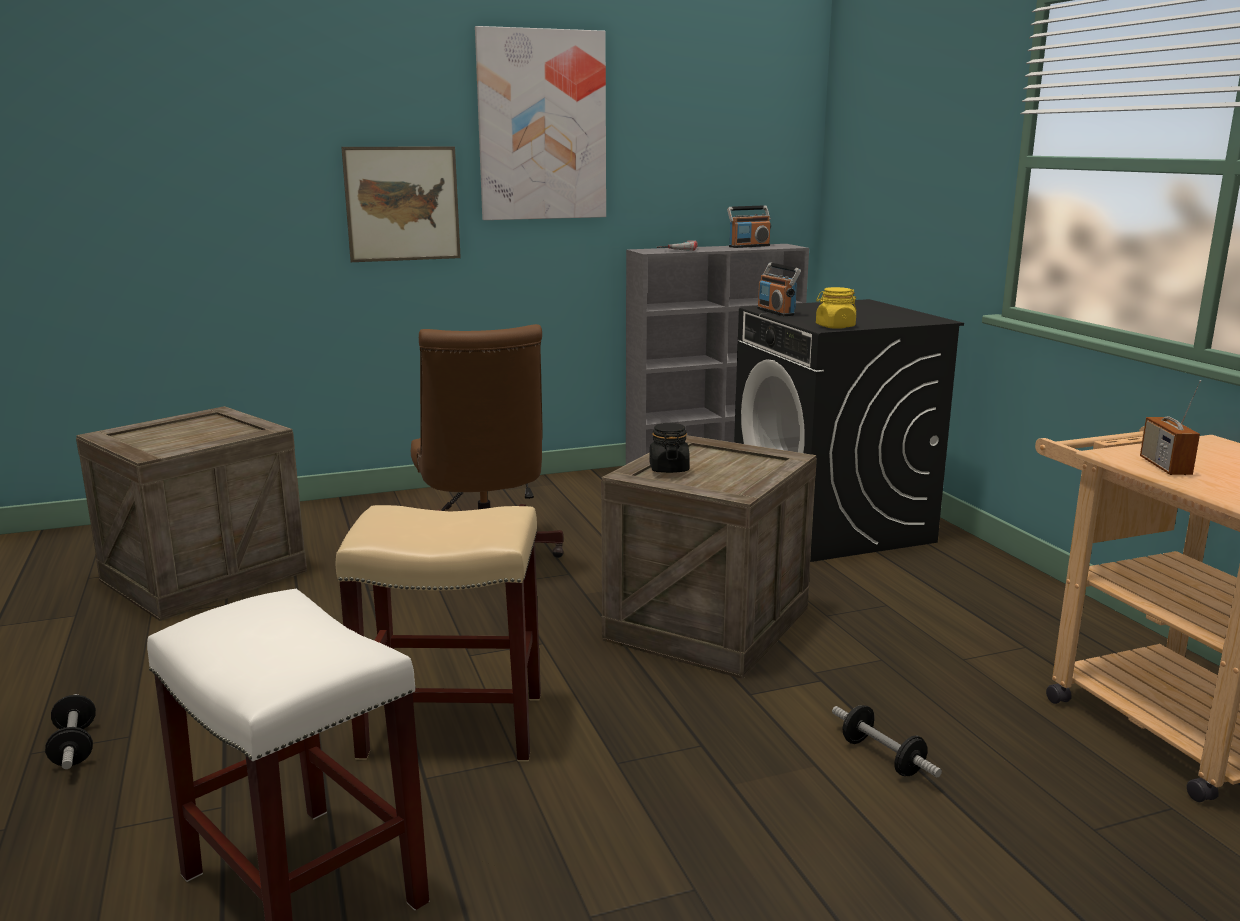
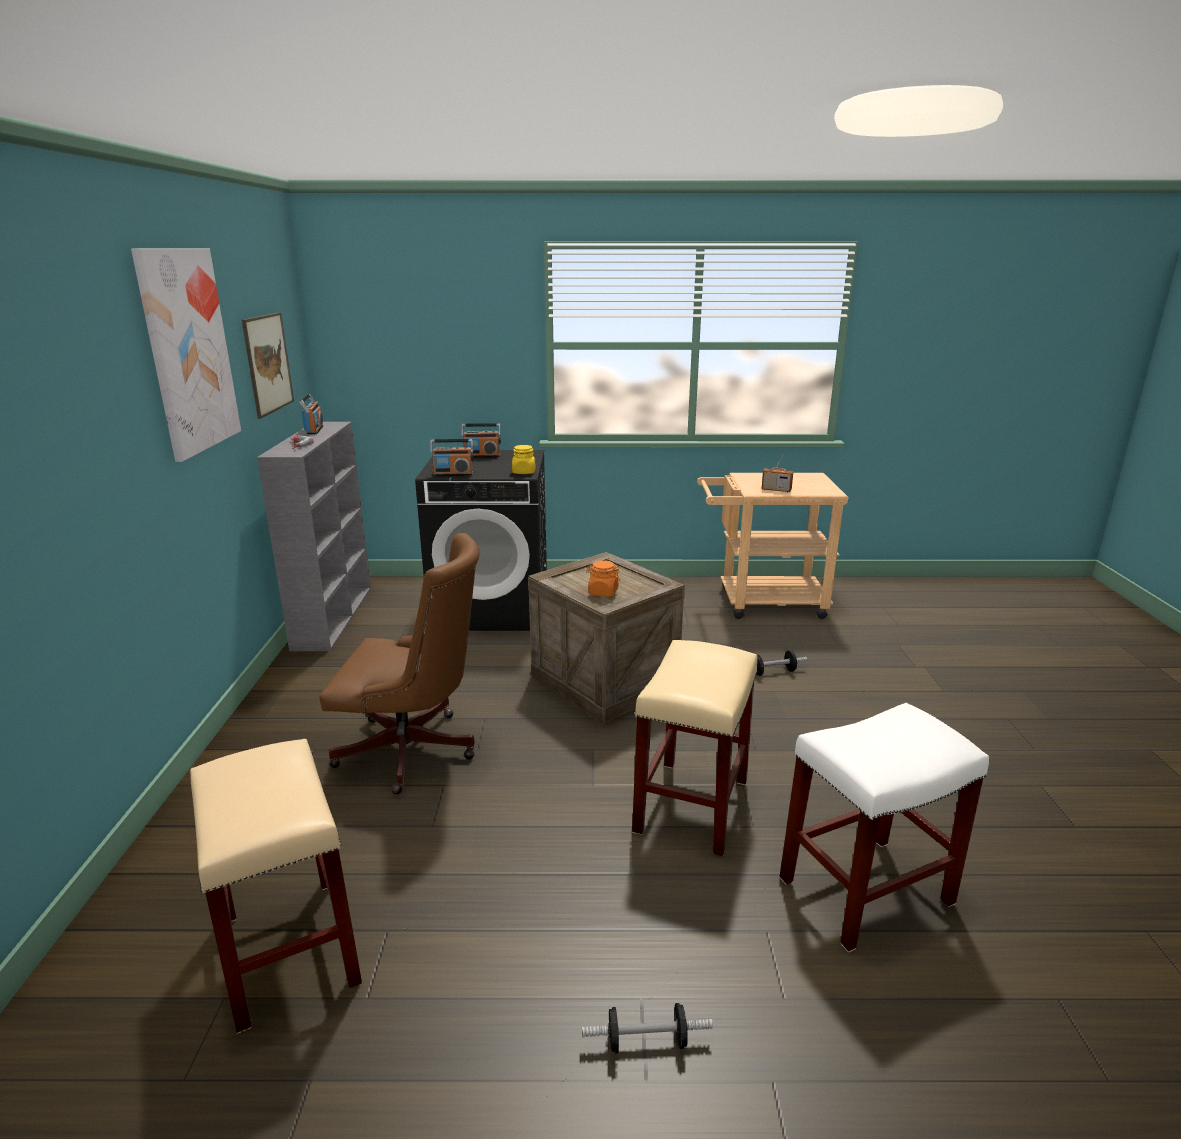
camera: 70 degrees left, 5 degrees up
crate [76,406,307,621] -> beige stool [190,739,362,1034]
picture [341,147,461,262] -> picture moved to [242,312,294,419]
black jar [650,423,690,473] -> orange jar [586,560,620,597]
none -> radio [461,423,501,458]

